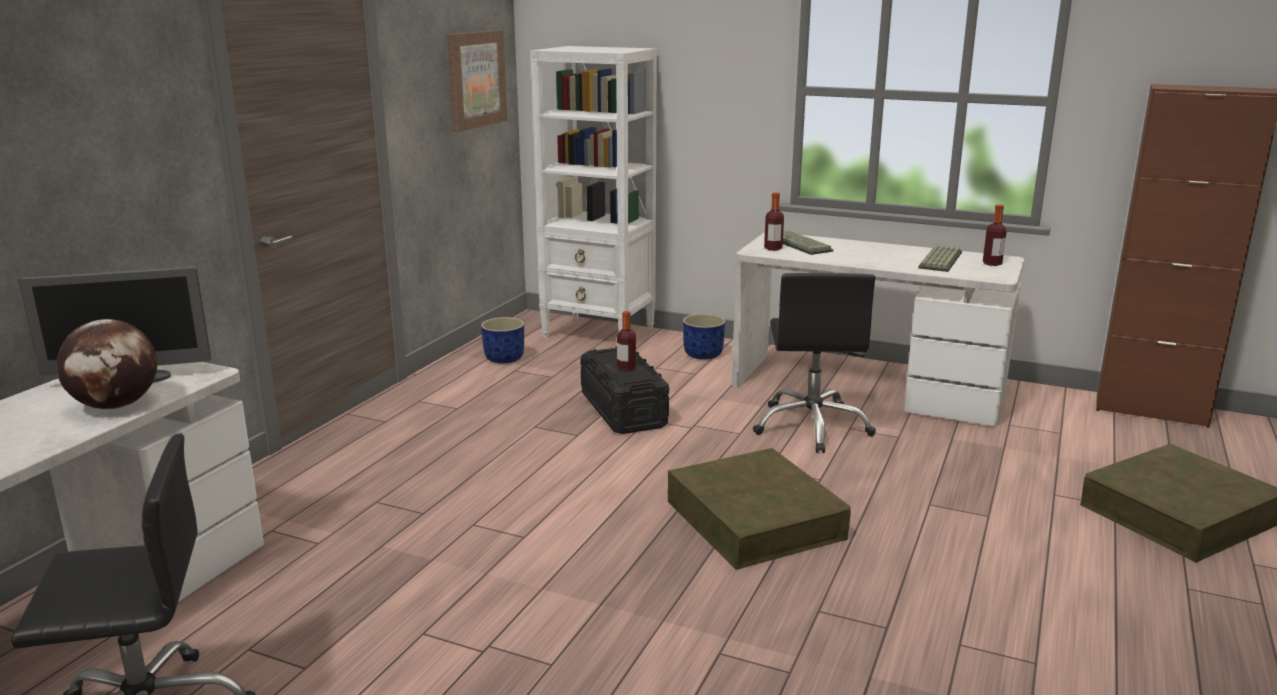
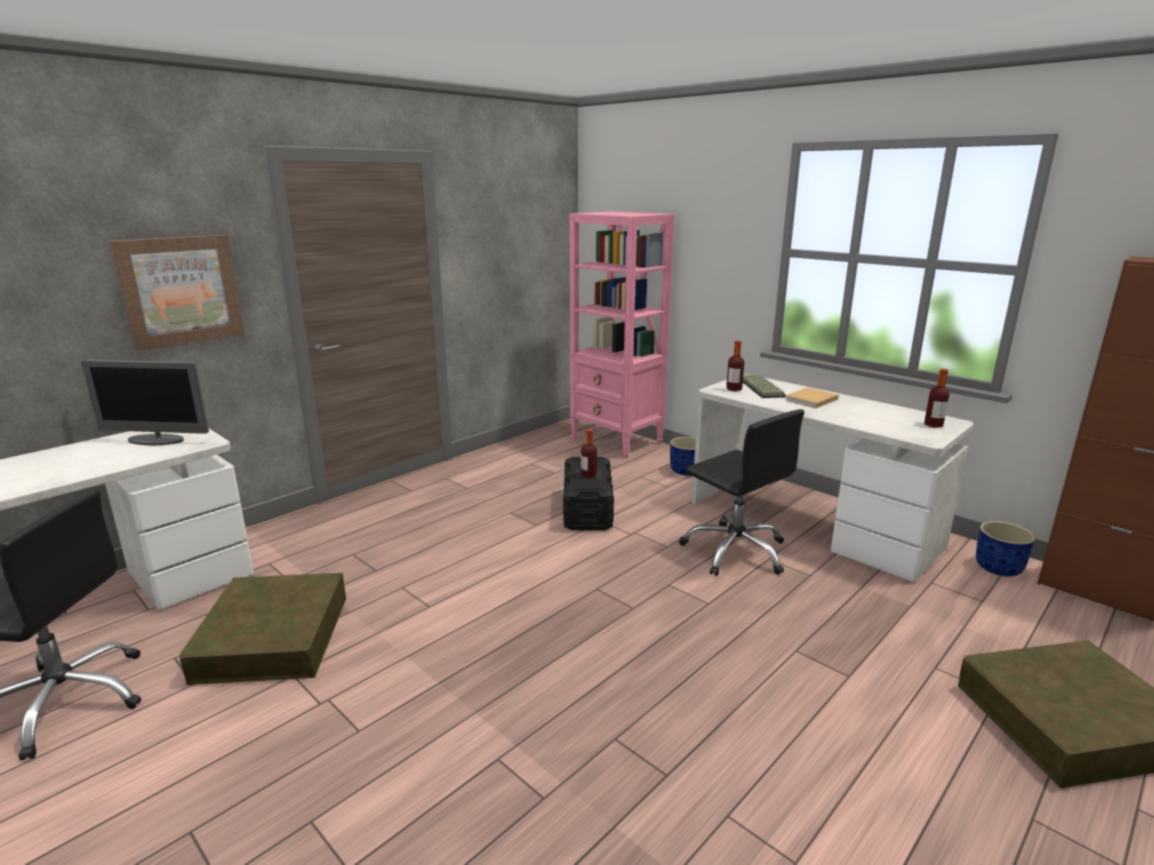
camera: 20 degrees right, 0 degrees up
globe [56,319,158,409] -> none
picture [447,30,507,132] -> picture moved to [110,235,245,351]
blue planter [481,317,524,364] -> blue planter moved to [976,521,1035,577]
white bookcase [530,46,657,338] -> pink bookcase [569,212,674,459]
brown storage box [668,448,851,570] -> brown storage box moved to [179,573,346,685]
black office chair [753,273,876,453] -> black office chair turned 60 degrees counterclockwise [679,409,804,576]
keyboard [918,245,962,272] -> none
none -> beige book [785,387,839,408]

